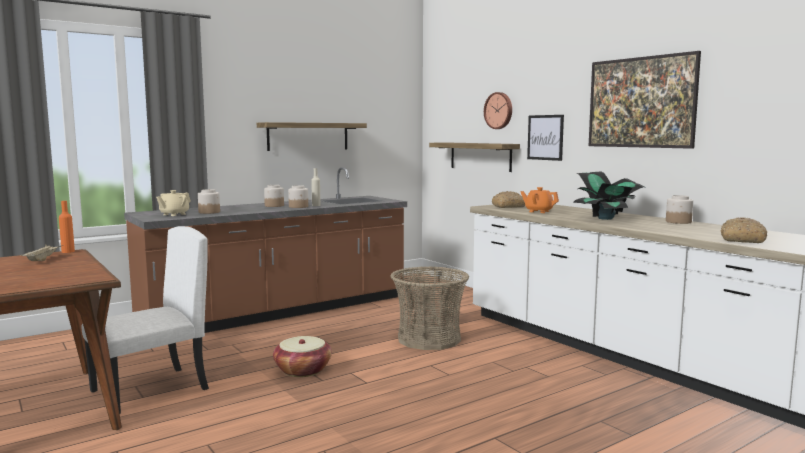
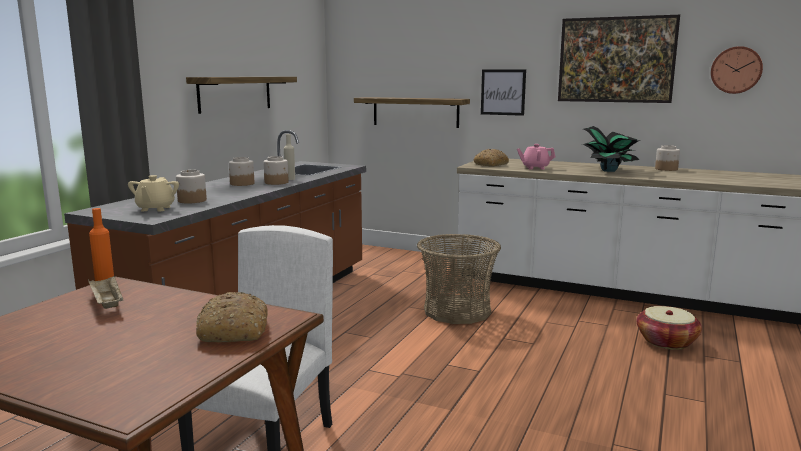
camera: 30 degrees left, 5 degrees up
basket [273,336,332,377] -> basket moved to [637,306,702,350]
wall clock [484,92,512,129] -> wall clock moved to [711,46,763,94]
orange teapot [520,187,559,213] -> pink teapot [517,144,555,169]
bread [721,217,767,243] -> bread moved to [196,292,268,343]

